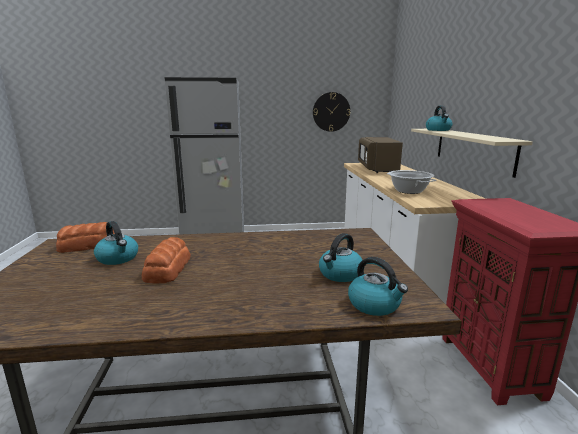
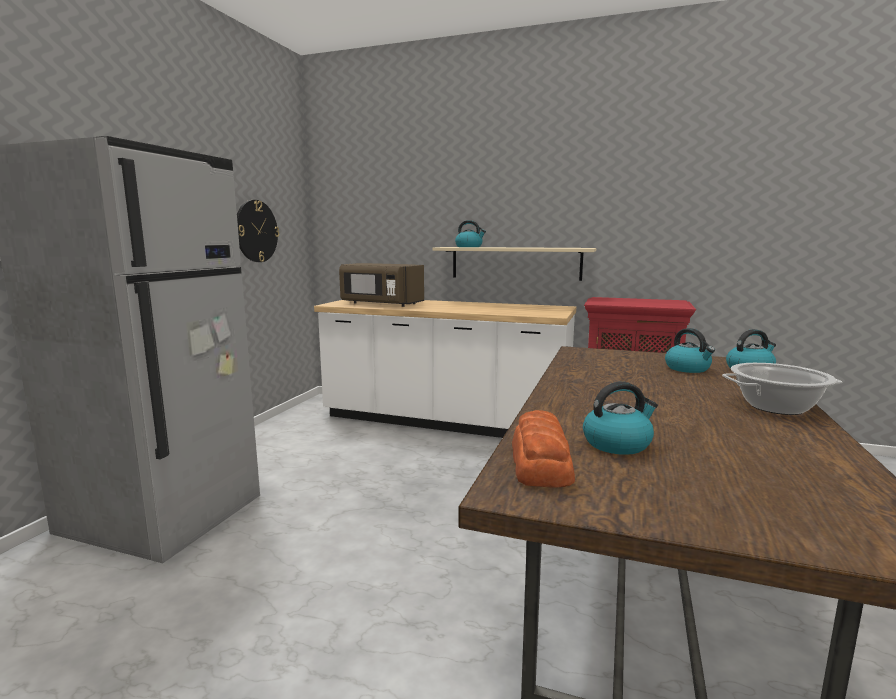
camera: 65 degrees left, 5 degrees down
bread [142,237,191,284] -> none
cooking pot [387,170,436,194] -> cooking pot moved to [722,363,842,415]

